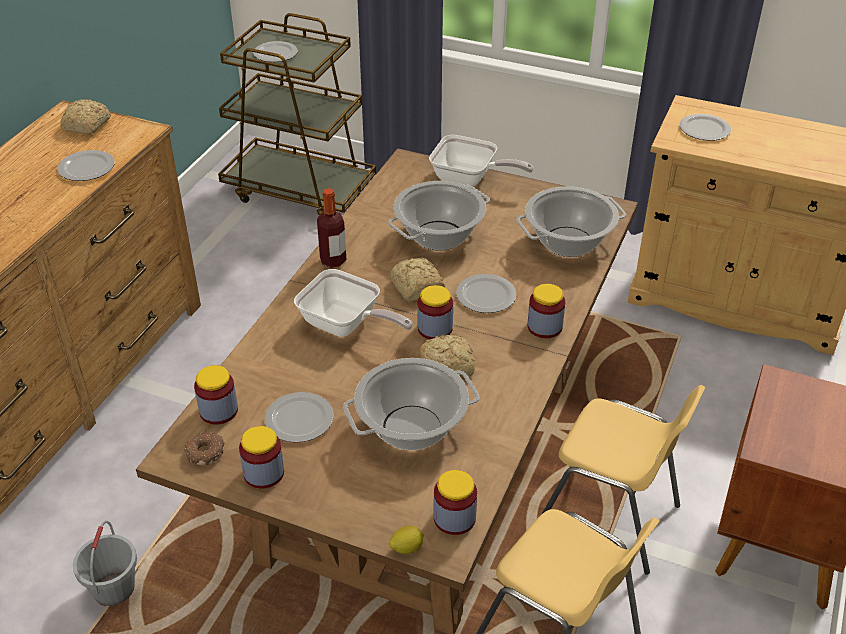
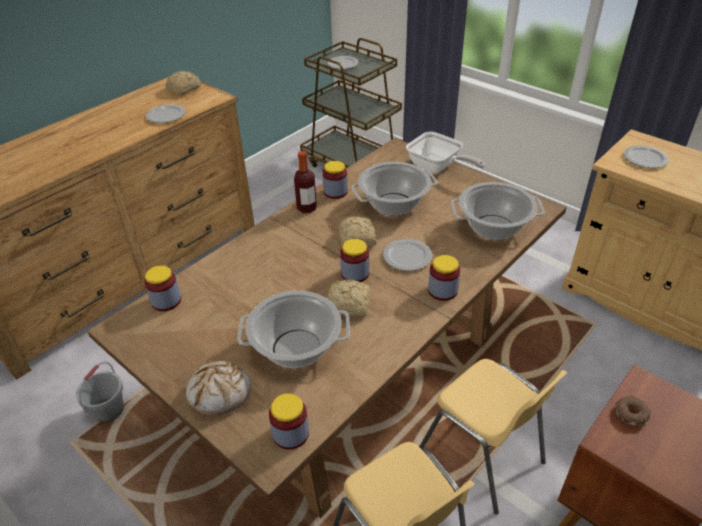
camera: 20 degrees right, 0 degrees up
donut [184,431,225,465] -> donut moved to [615,396,651,426]
jar [239,426,284,489] -> jar moved to [323,161,348,199]
plate [265,392,334,443] -> none
frying pan [294,269,413,337] -> none
lemon [389,525,424,554] -> none
none -> bread [186,361,251,416]

